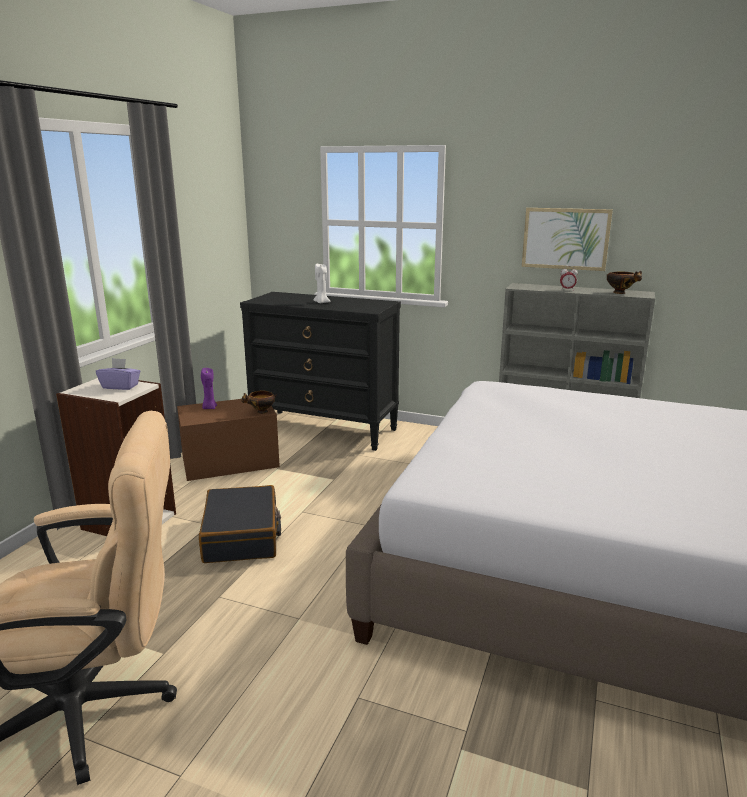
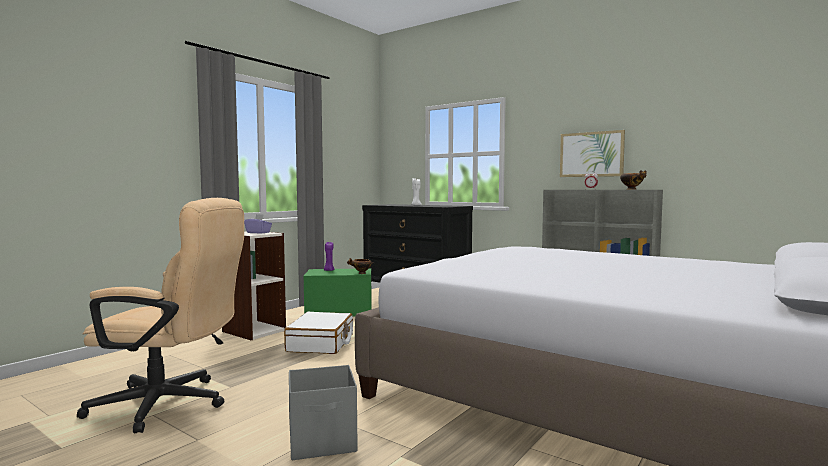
camera: 15 degrees right, 15 degrees down
brown storage box [177,399,280,481] -> green storage box [304,268,372,317]
black suitcase [199,485,281,563] -> white suitcase [284,312,353,354]
none -> grey storage box [289,365,358,460]

